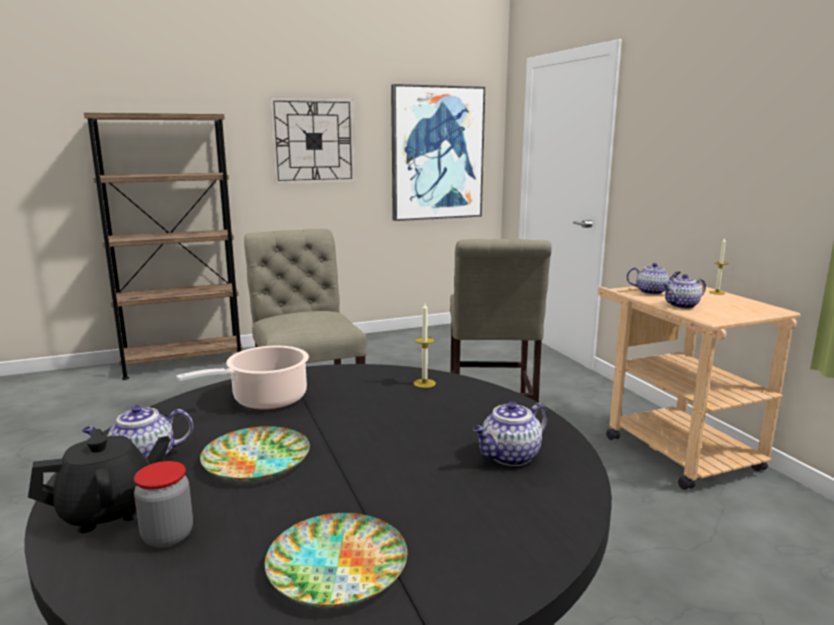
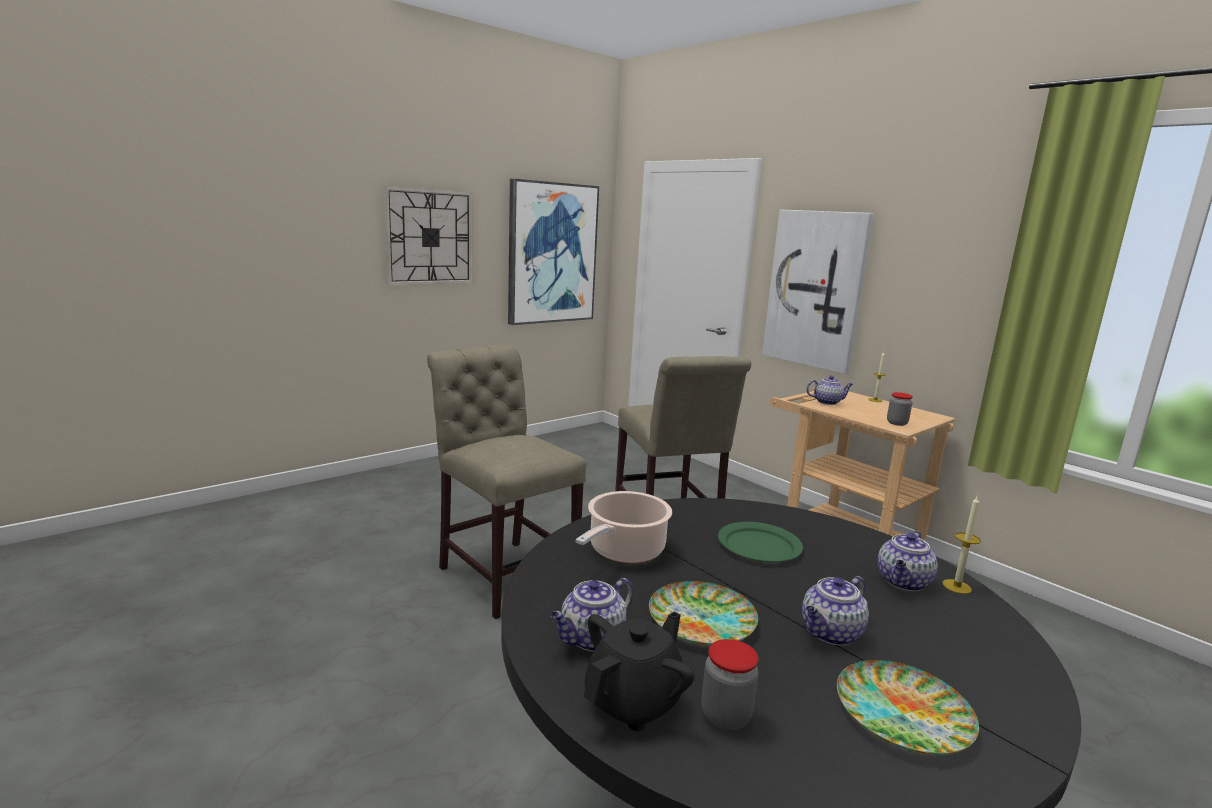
camera: 20 degrees left, 0 degrees up
brown bookcase [84,113,243,380] -> none
candle [414,303,436,388] -> candle moved to [942,495,981,594]
teapot [663,274,706,309] -> teapot moved to [802,576,869,646]
none -> green plate [718,522,803,562]
none -> picture [762,210,874,374]
none -> jar [887,392,913,426]

